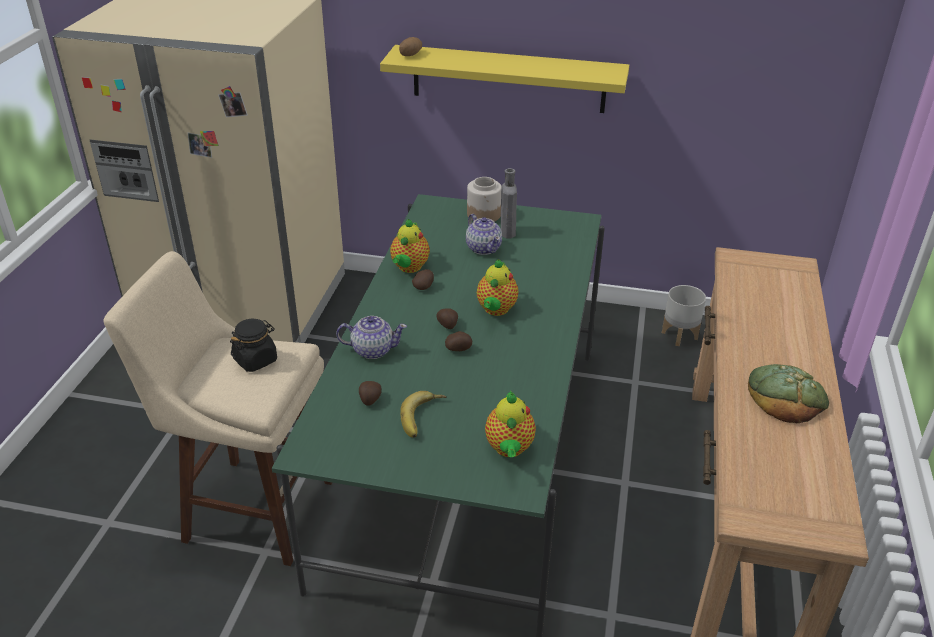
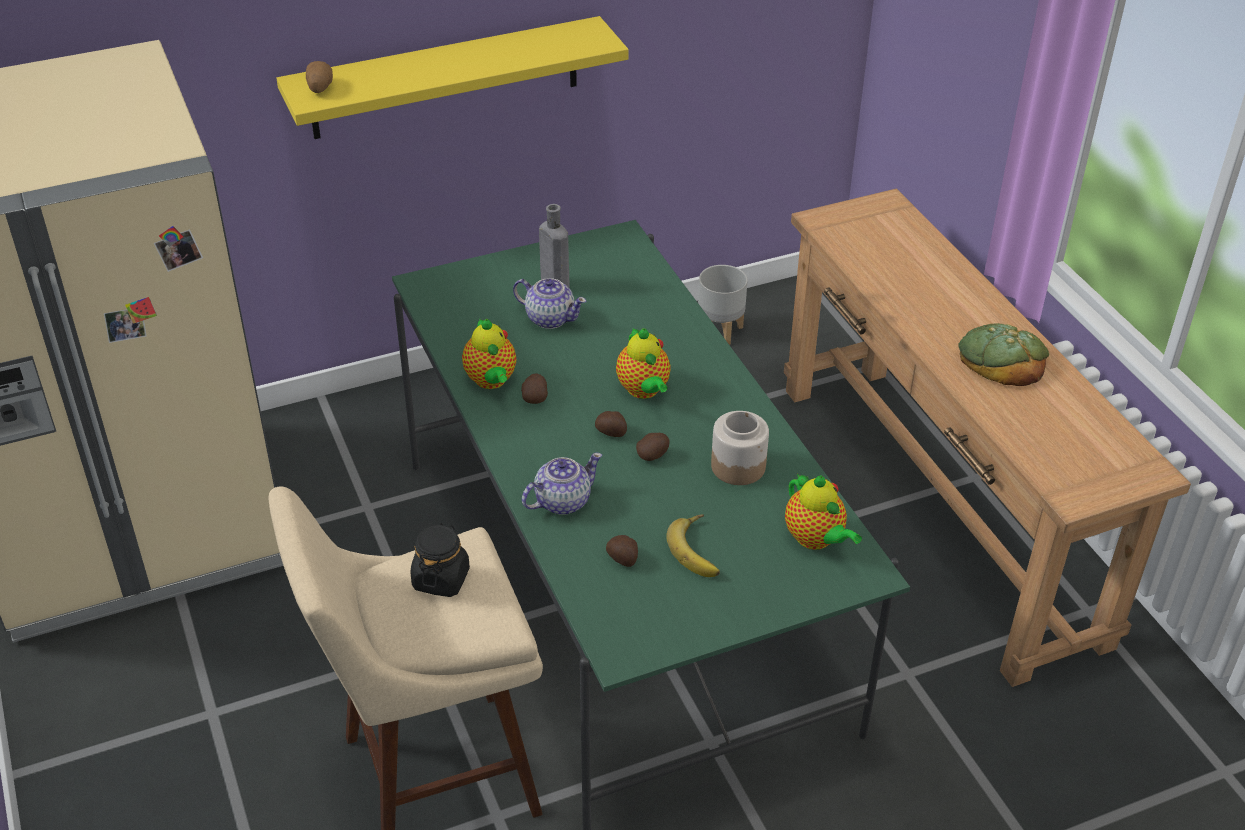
camera: 35 degrees left, 5 degrees up
jar [467,177,501,222] -> jar moved to [711,411,769,485]

